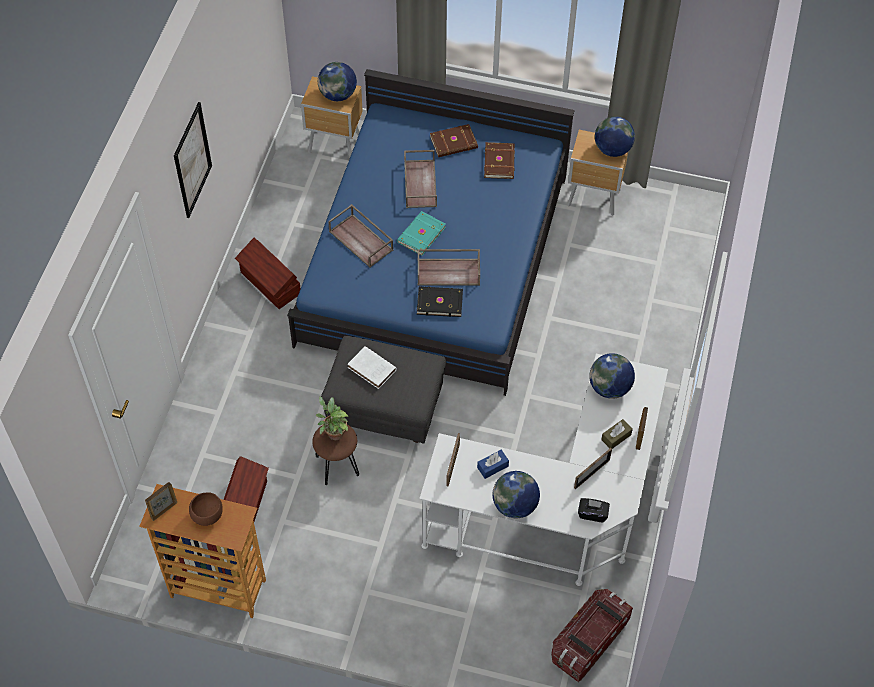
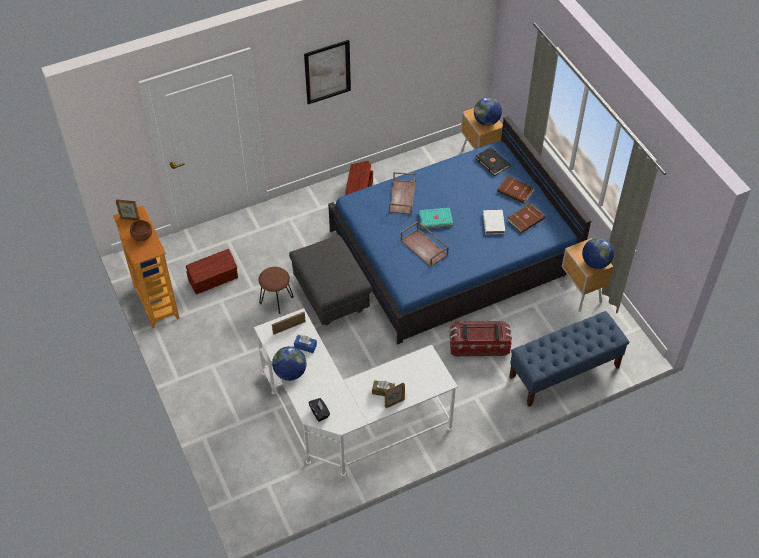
camera: 50 degrees right, 5 degrees down
potted plant [316,396,349,440] -> none
white book [348,346,397,389] -> white book moved to [483,210,505,234]
brown tray [404,150,437,208] -> none
black book [417,287,463,317] -> black book moved to [475,147,511,176]
storage box [551,589,633,682] -> storage box moved to [450,321,512,356]
picture frame [574,448,612,489] -> none
globe [589,353,635,399] -> none
none -> blue bench [509,311,629,407]

